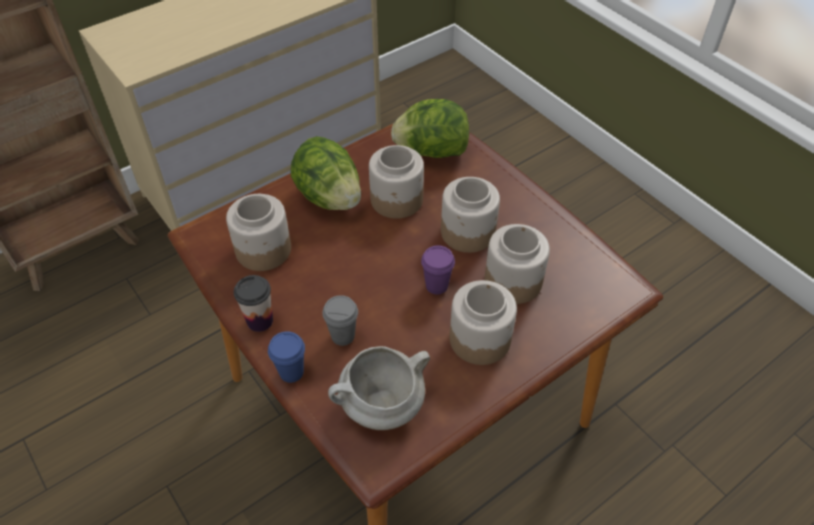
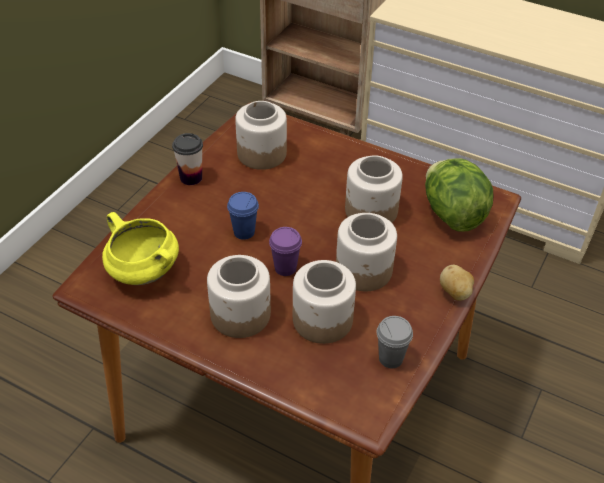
camera: 65 degrees right, 5 degrees down
blue cup [268,331,305,383] -> blue cup moved to [227,192,259,240]
lettuce [291,136,361,210] -> none
grey cup [322,295,358,346] -> grey cup moved to [377,316,413,368]
white cooking pot [328,346,430,430] -> yellow cooking pot [102,212,179,285]
none -> potato [440,265,474,301]

